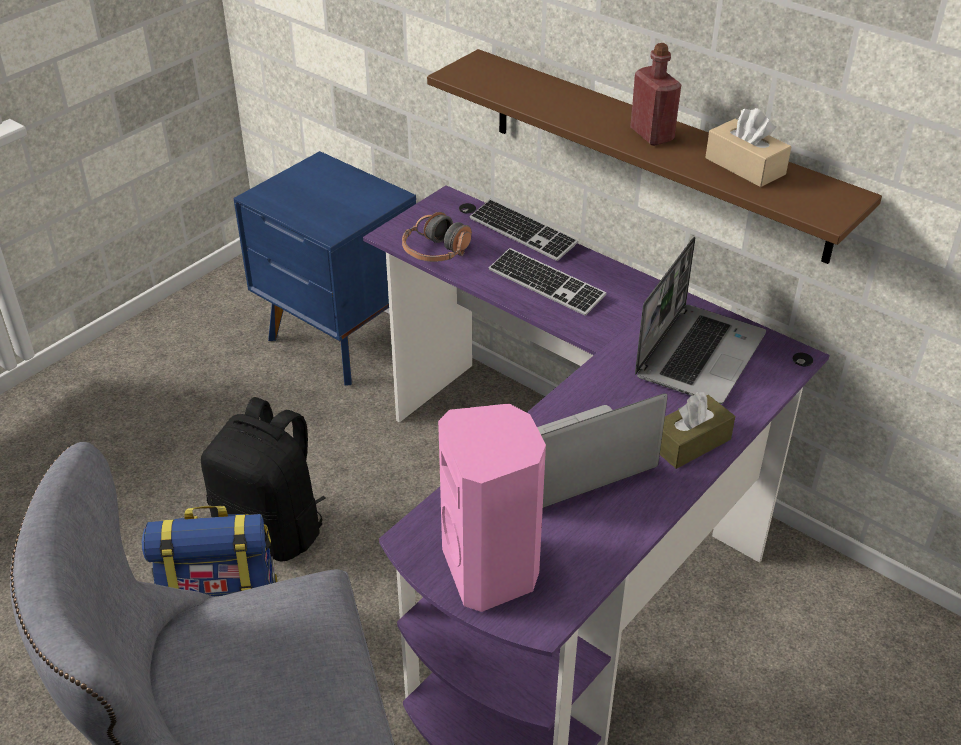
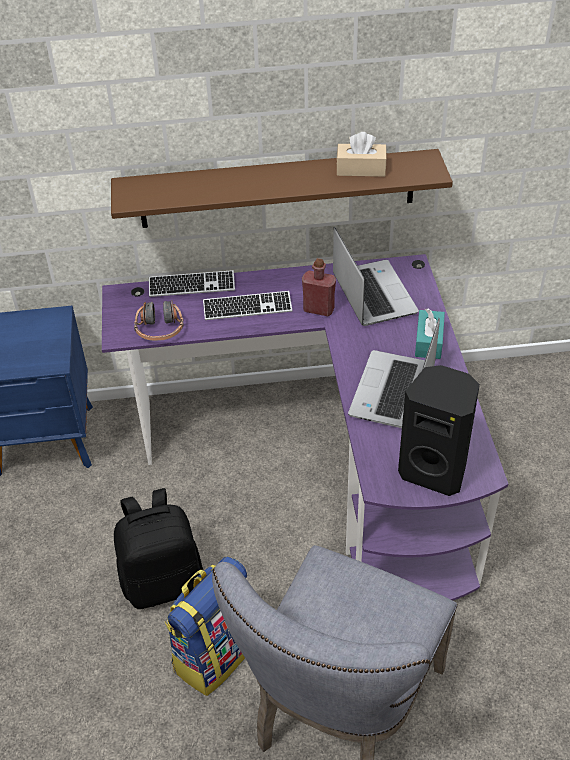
camera: 45 degrees left, 5 degrees up
pink speaker [438,404,546,612] -> black speaker [398,365,480,496]
red bottle [630,43,681,146] -> red bottle moved to [302,258,336,316]
brown tissue box [660,392,735,469] -> turquoise tissue box [415,308,445,359]

